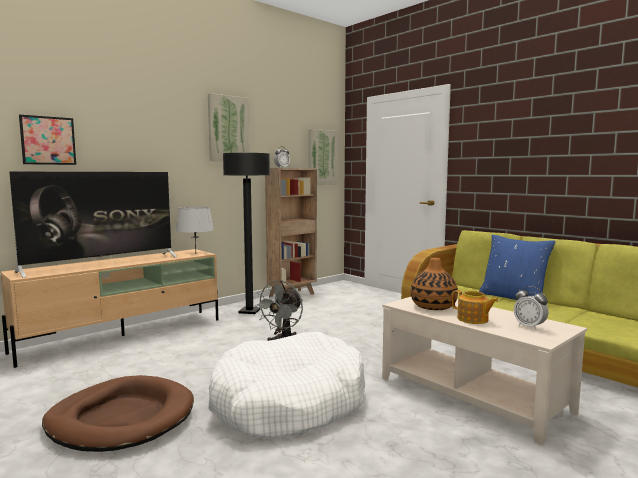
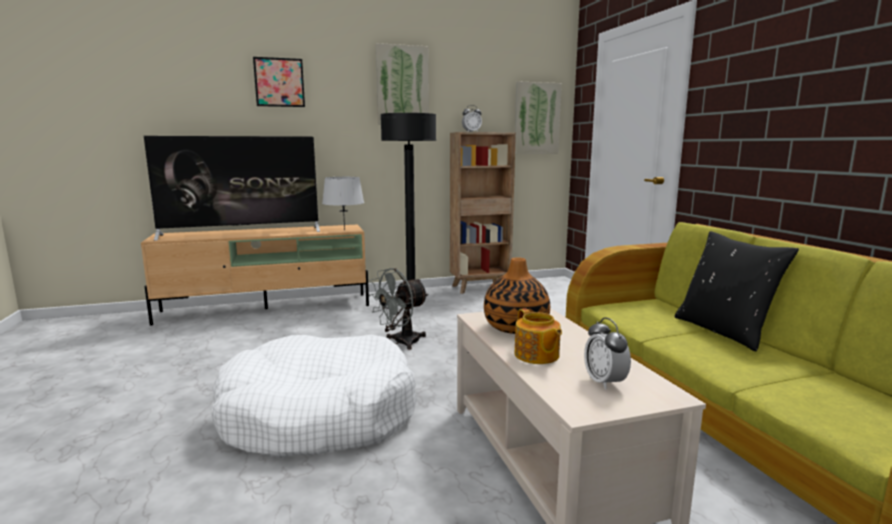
camera: 25 degrees right, 5 degrees up
picture [19,115,76,165] -> picture moved to [253,57,305,107]
brown dog bed [42,375,194,452] -> none
blue pillow [479,235,556,300] -> black pillow [675,231,799,351]

